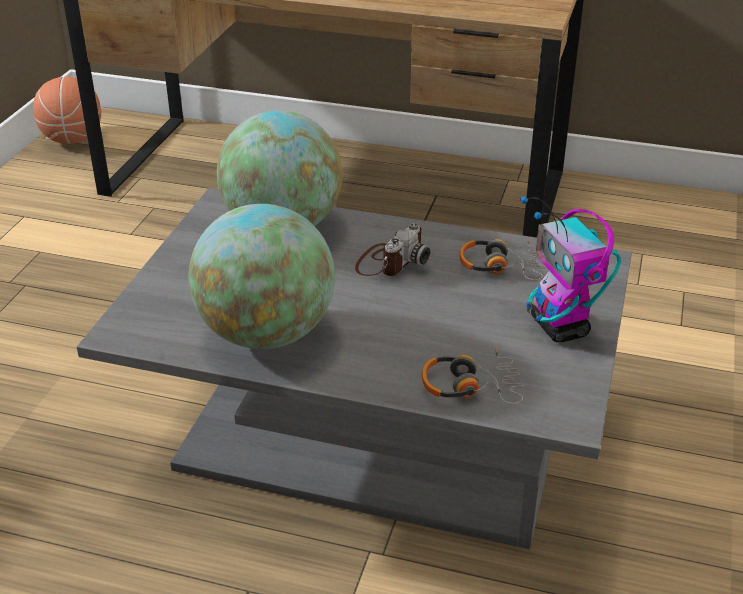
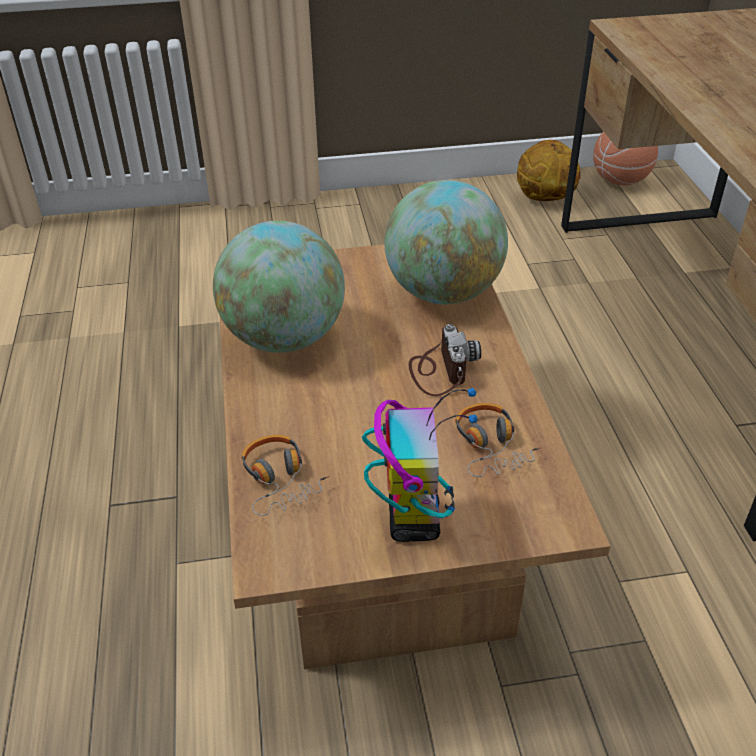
camera: 65 degrees right, 5 degrees up
grey coffee table [77,188,632,549] -> brown coffee table [220,244,610,669]
camera [355,223,430,276] -> camera turned 105 degrees counterclockwise [409,324,481,396]
toy robot [521,196,621,342] -> toy robot turned 135 degrees clockwise [362,388,478,542]
none -> basketball [517,140,580,201]

